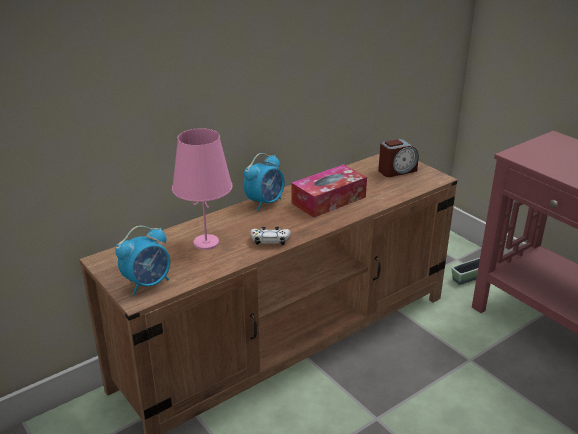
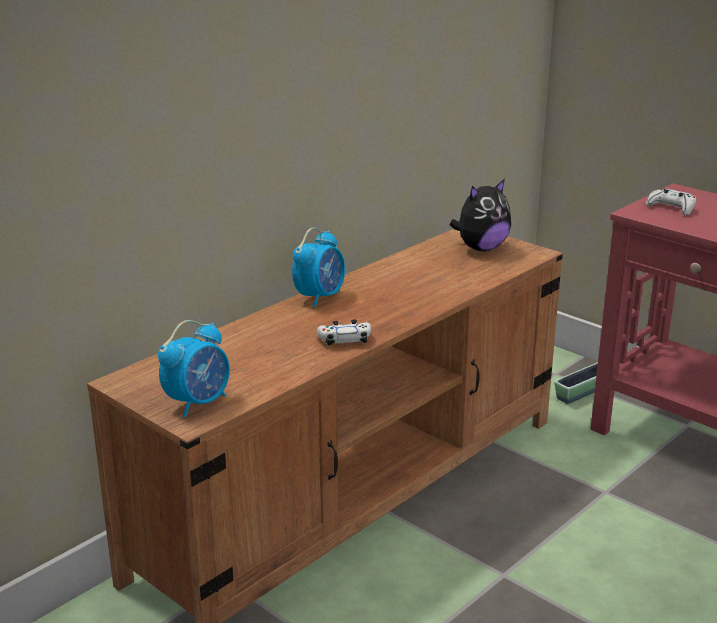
camera: 10 degrees left, 5 degrees down
pink table lamp [172,128,233,250] -> none
tissue box [291,164,367,218] -> none
alarm clock [378,139,419,177] -> plush toy [450,179,511,251]
none -> white game controller [646,188,696,216]

